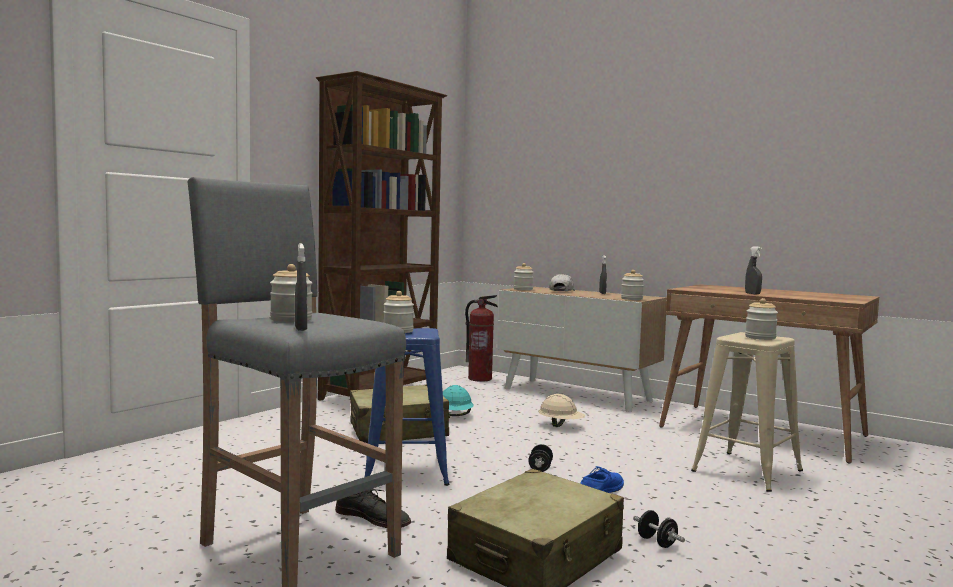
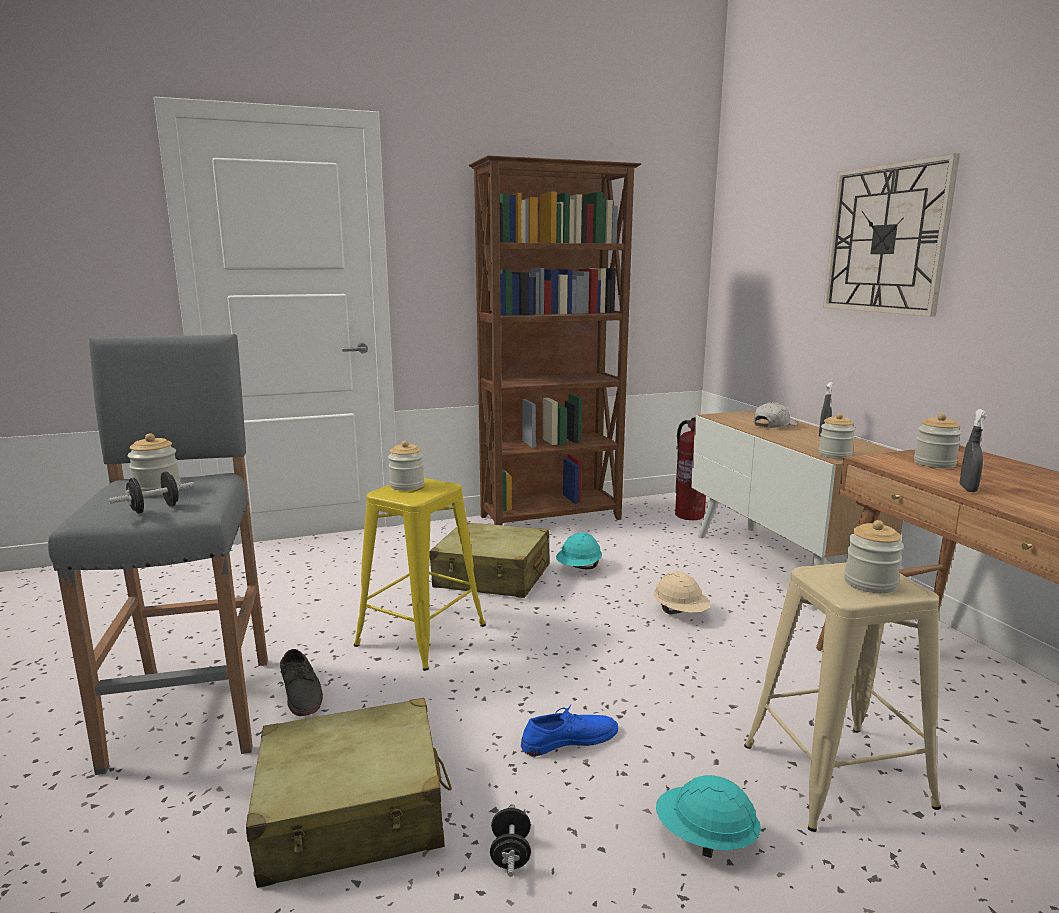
camera: 35 degrees right, 10 degrees up
grey spray bottle [295,243,307,331] -> none
blue stool [365,328,450,486] -> yellow stool [354,478,486,671]
jar [514,263,534,290] -> jar moved to [914,413,962,468]
black dumbbell [528,444,553,472] -> black dumbbell moved to [108,472,194,513]
none -> turquoise hard hat [656,775,761,858]
none -> wall clock [823,153,960,317]

